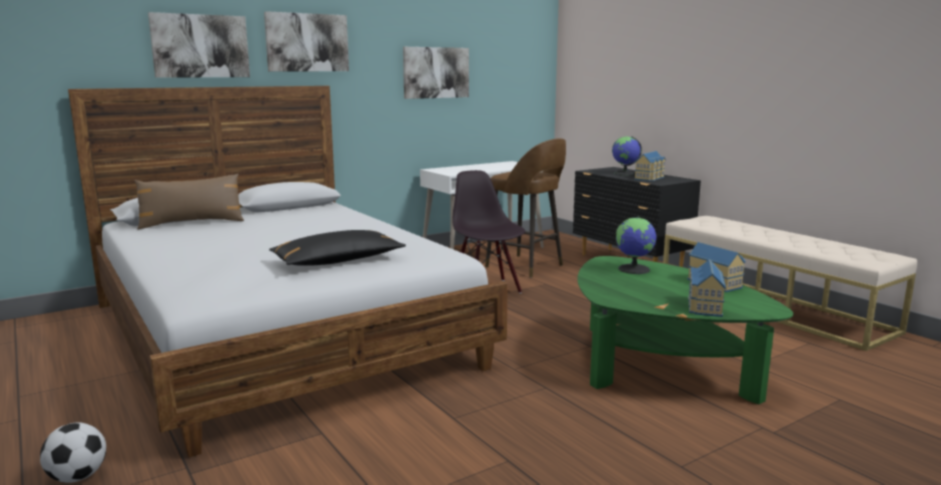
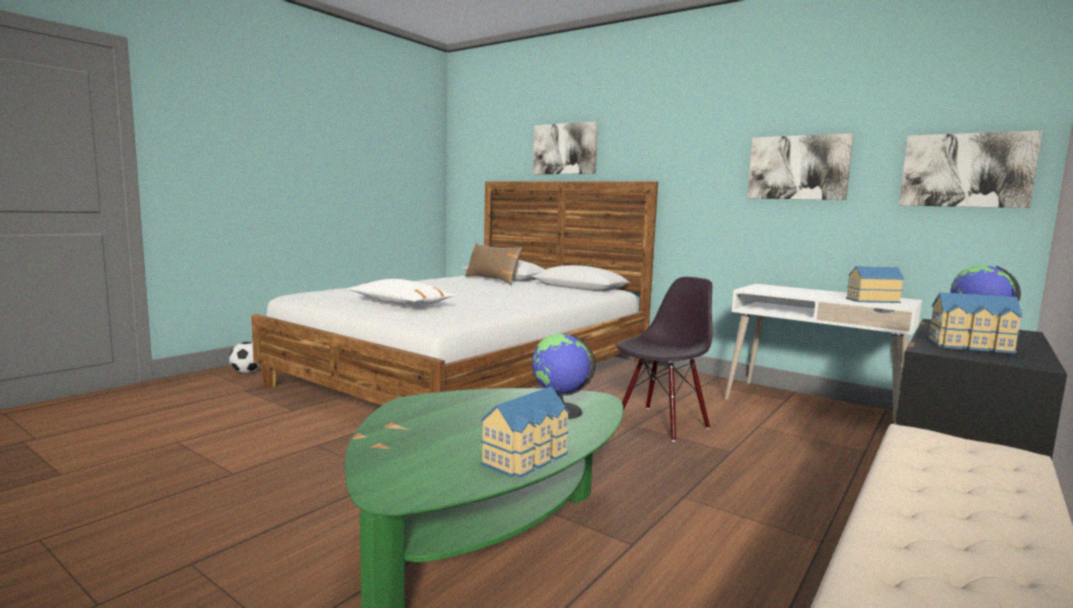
camera: 70 degrees right, 5 degrees down
picture [264,11,349,71] -> picture moved to [899,130,1042,208]
black pillow [269,230,406,266] -> white pillow [348,279,455,306]
brown stool [485,138,566,278] -> none
toy house [688,259,726,317] -> toy house moved to [846,266,904,303]

